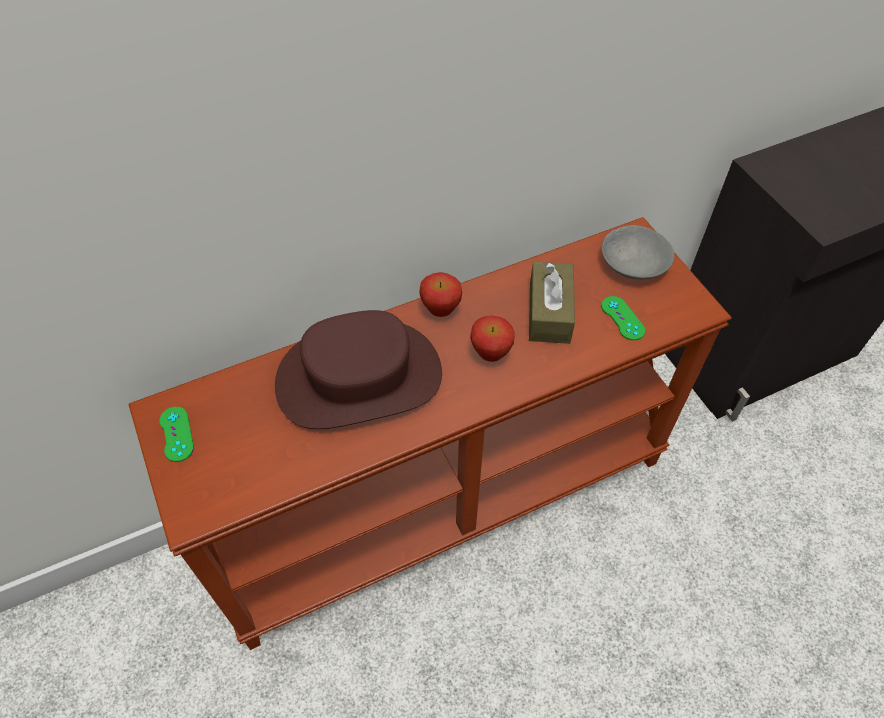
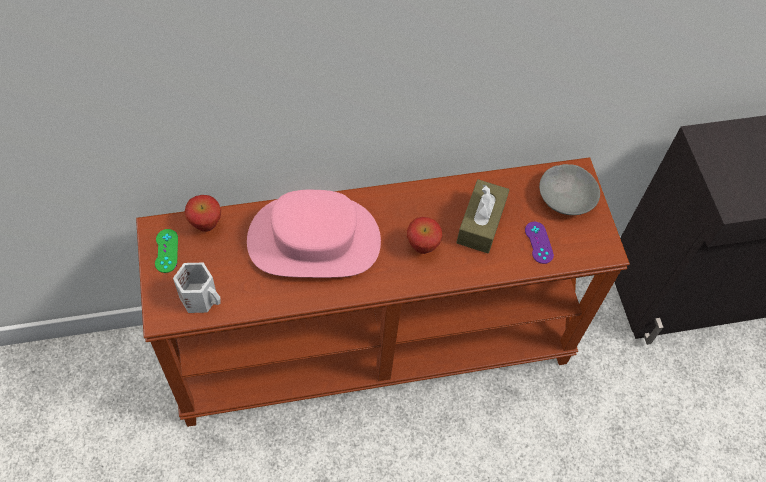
camera: 10 degrees right, 5 degrees up
brown hat [275,310,442,429] -> pink hat [247,190,381,278]
apple [420,272,462,317] -> apple moved to [185,195,221,232]
green game controller [601,296,645,340] -> purple game controller [525,222,554,264]
none -> white mug [173,263,221,313]

